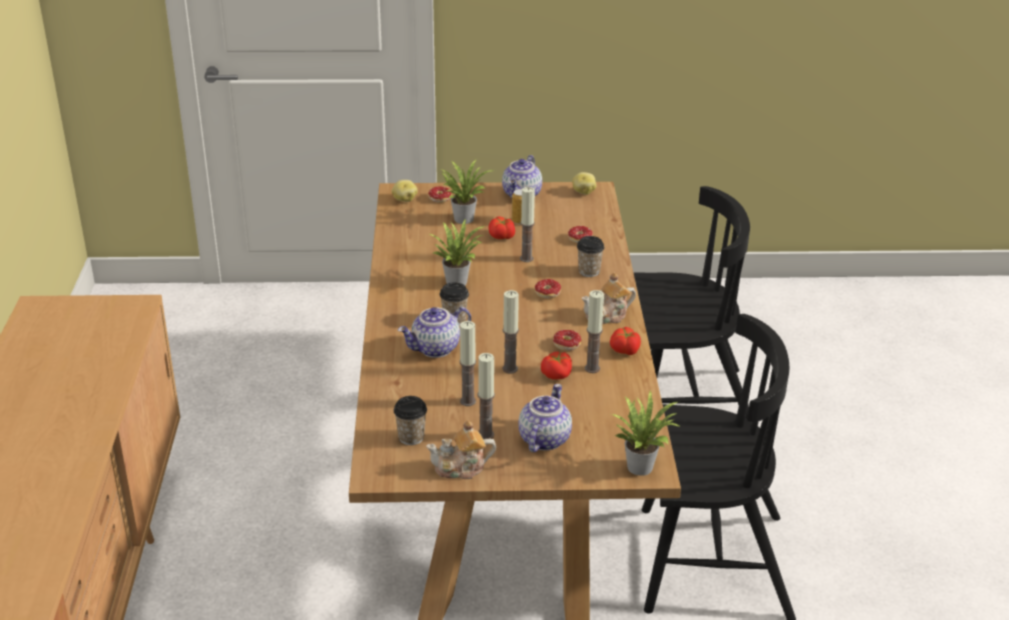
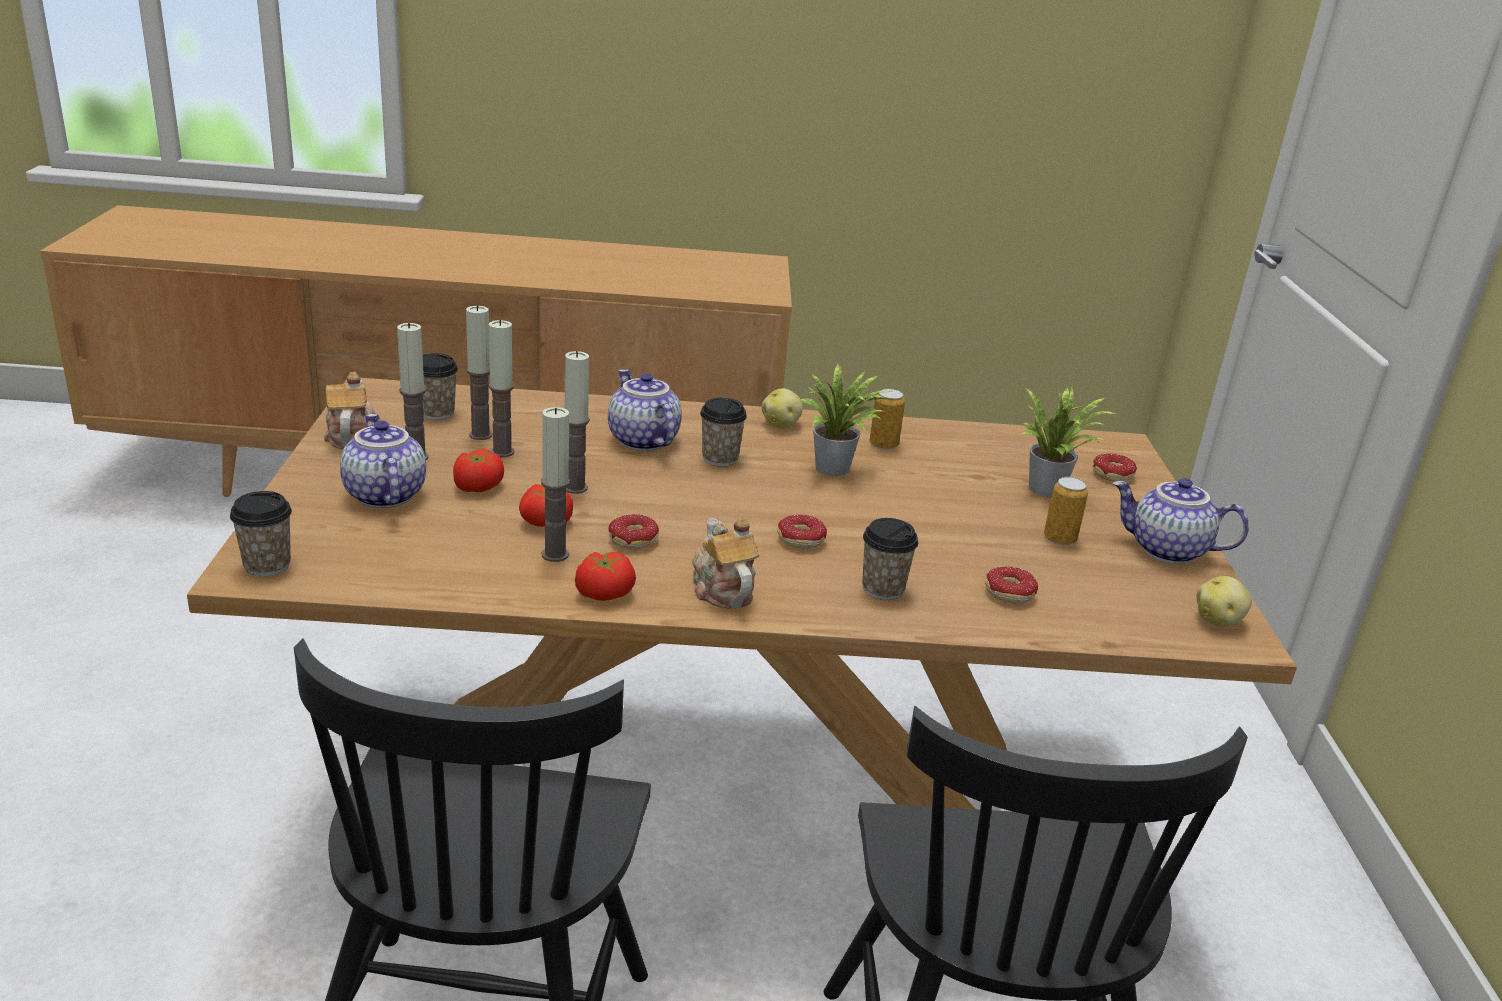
camera: 90 degrees right, 5 degrees down
potato [392,180,418,202] -> potato moved to [762,389,803,428]
tomato [488,216,515,239] -> tomato moved to [453,449,504,492]
teapot [518,384,572,452] -> teapot turned 135 degrees counterclockwise [340,414,426,508]
candle [520,187,535,262] -> candle moved to [466,305,492,440]
potted plant [611,390,681,476] -> cup [230,491,292,576]
none -> can [870,389,905,450]

